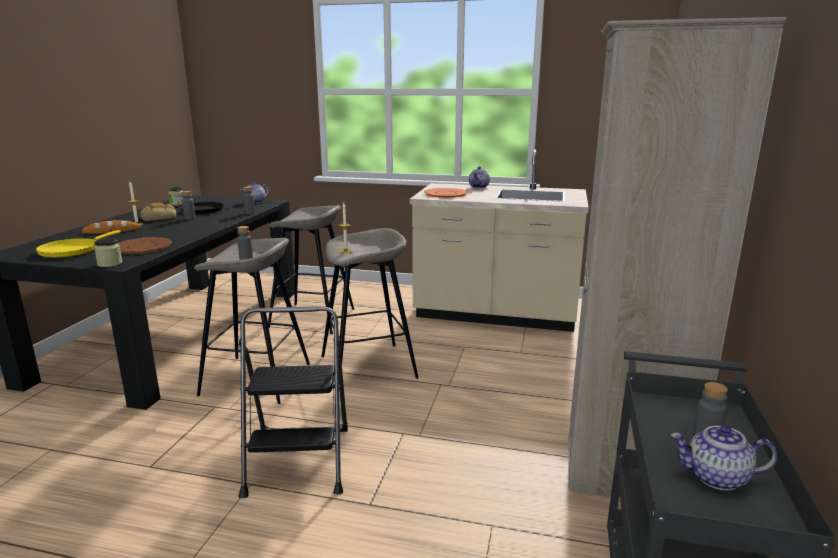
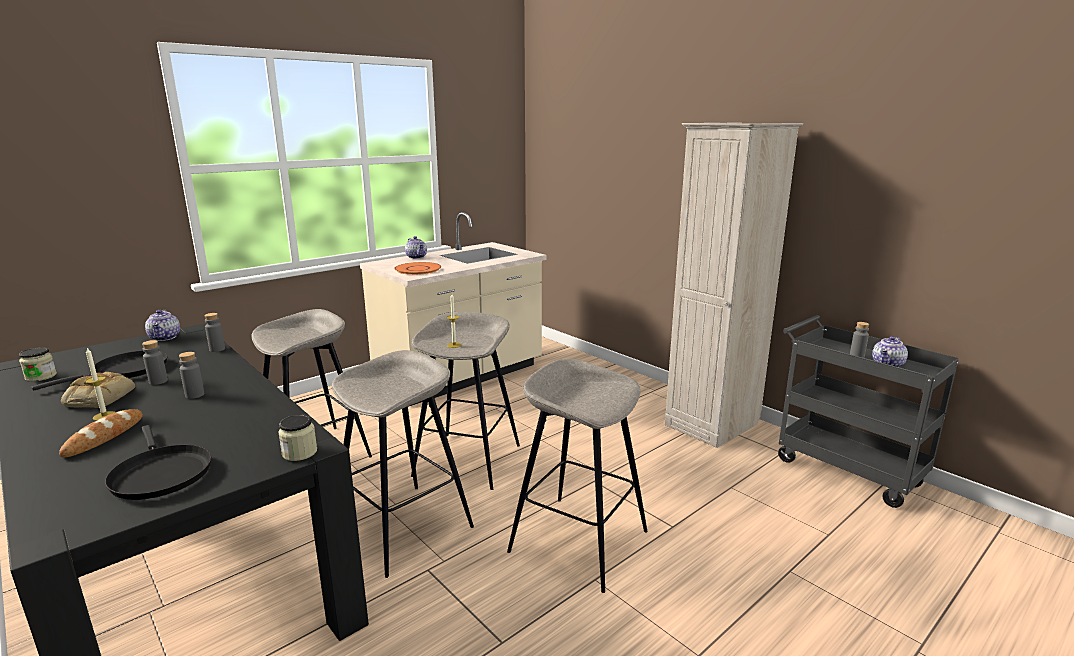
camera: 55 degrees left, 0 degrees up
yellow frying pan [36,230,121,258] -> black frying pan [105,425,211,500]
brown plate [117,237,172,254] -> none
grey bottle [237,226,253,260] -> grey bottle moved to [179,352,204,399]
black step ladder [238,306,348,498] -> grey stool [507,359,648,593]

